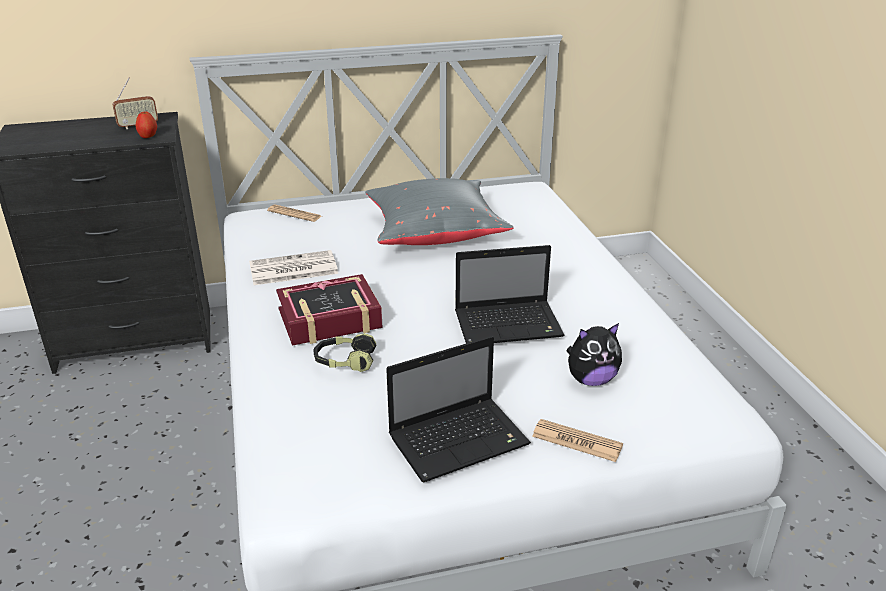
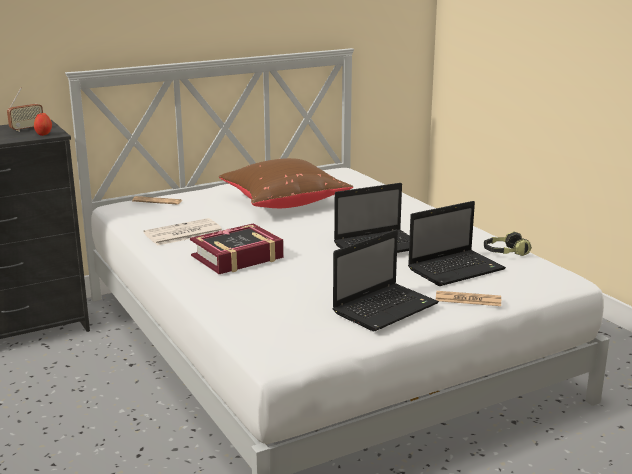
camera: 15 degrees left, 10 degrees down
headphones [313,333,376,372] -> headphones moved to [484,231,532,256]
grey pillow [365,178,514,245] -> brown pillow [219,158,353,208]
plush toy [567,323,622,386] -> laptop [408,201,506,286]

